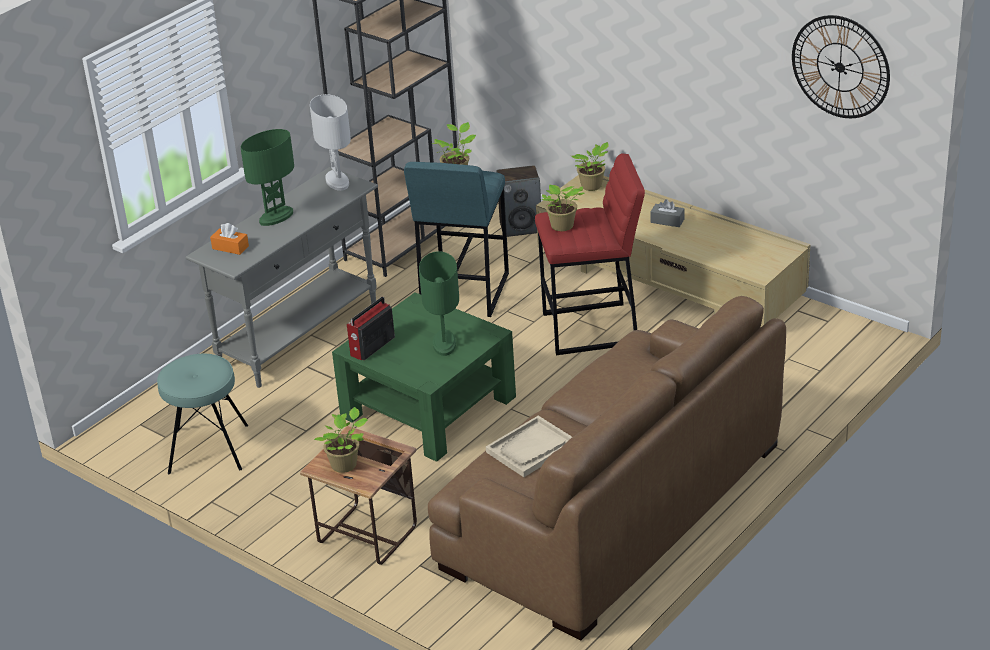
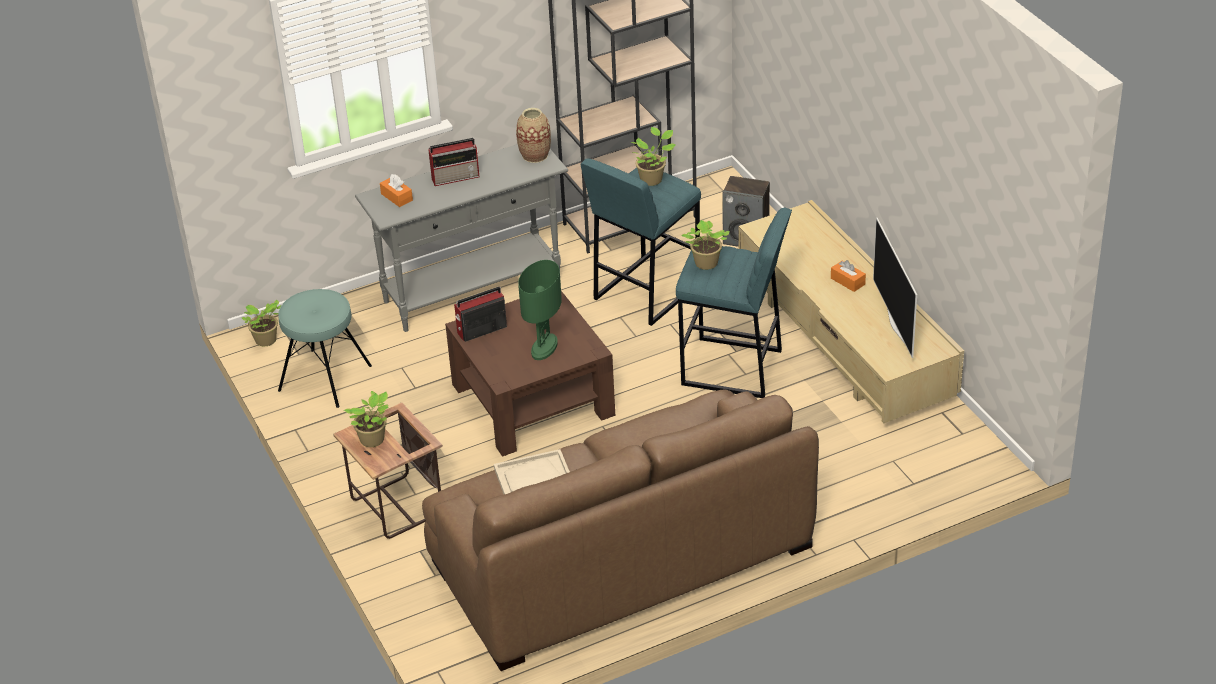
camera: 25 degrees right, 5 degrees up
green table lamp [241,129,294,226] -> radio [428,138,479,186]
white table lamp [310,94,351,191] -> vase [516,108,551,163]
green coffee table [332,292,516,462] -> brown coffee table [445,291,615,457]
red stool [535,153,645,355] -> turquoise stool [676,208,792,398]
potted plant [571,142,609,191] -> potted plant moved to [242,300,281,346]
grey tissue box [650,199,684,227] -> orange tissue box [831,260,866,292]
wall clock [792,15,890,118] -> none
none -> television [873,217,917,358]

